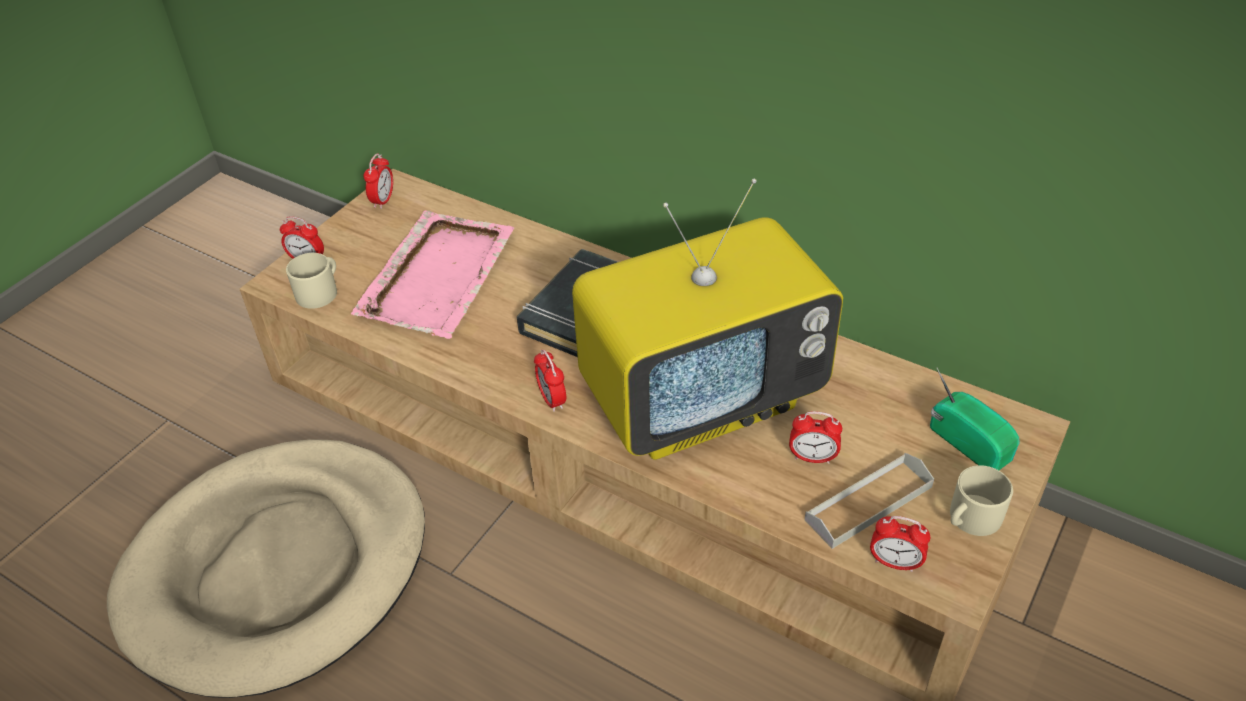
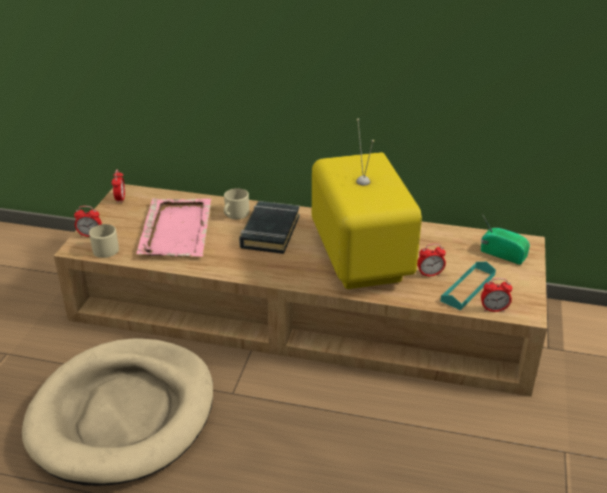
camera: 20 degrees left, 10 degrees down
alarm clock [534,350,566,412] -> none
television [572,178,843,460] -> television turned 60 degrees counterclockwise [312,119,422,289]
grey tray [804,453,934,549] -> turquoise tray [440,262,496,310]
beige mug [950,465,1013,536] -> beige mug moved to [224,188,249,219]

